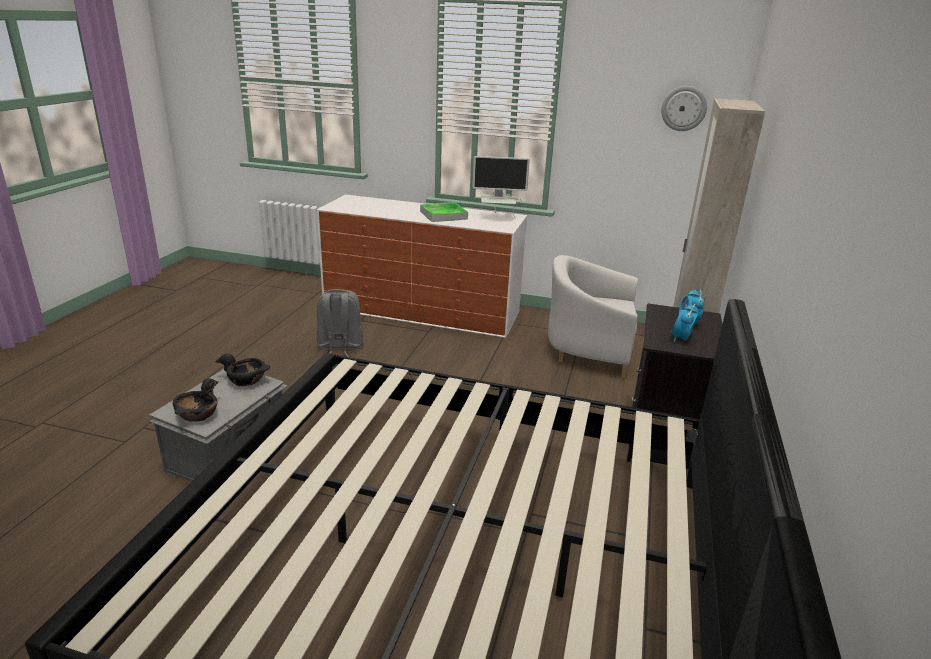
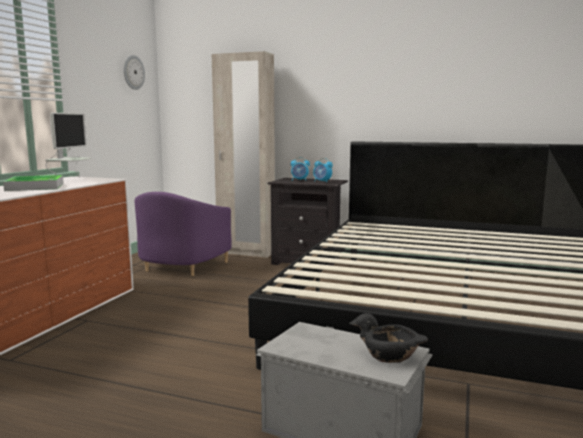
camera: 85 degrees left, 15 degrees down
black bowl [215,354,270,386] -> none
grey backpack [316,289,363,357] -> none
white armchair [548,255,638,378] -> purple armchair [135,192,232,276]

